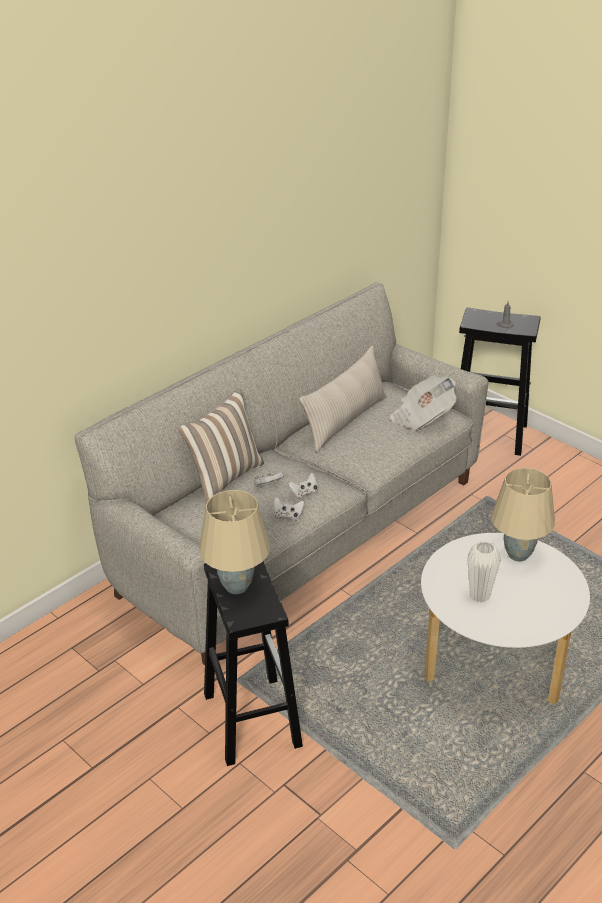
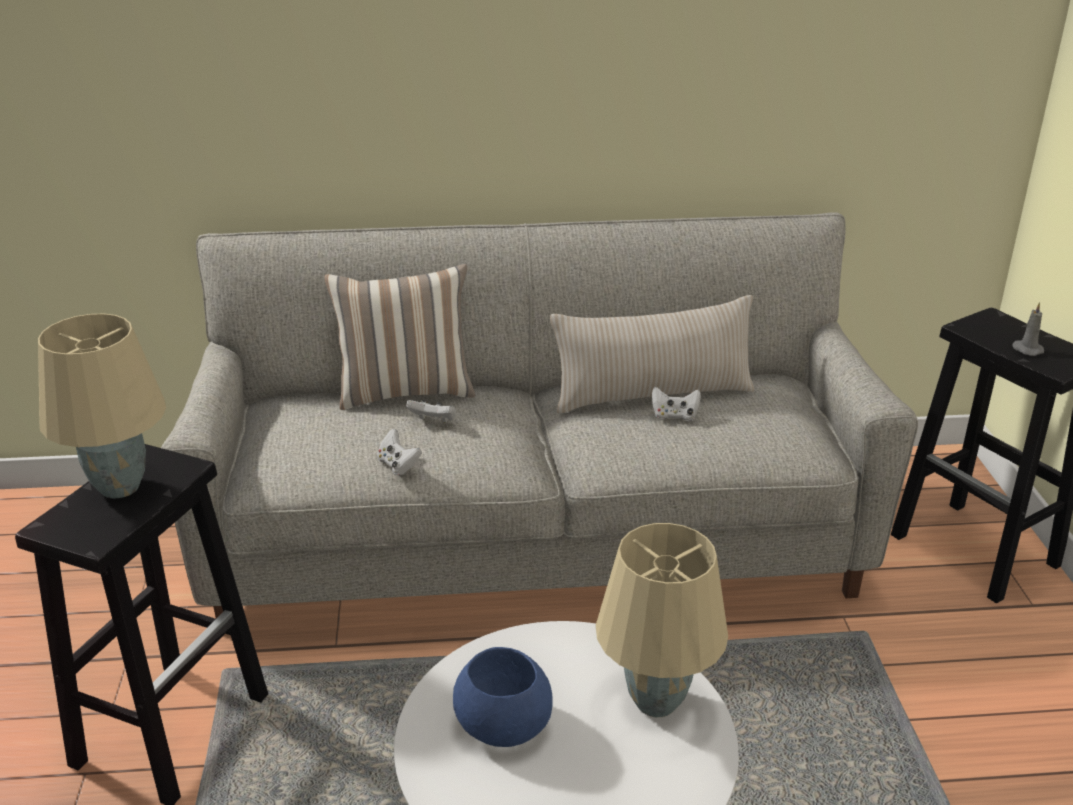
camera: 40 degrees right, 5 degrees down
white game controller [287,472,318,499] -> white game controller moved to [652,387,701,421]
newspaper [390,375,457,431] -> none
white vase [467,541,501,603] -> blue bowl [453,647,553,747]

